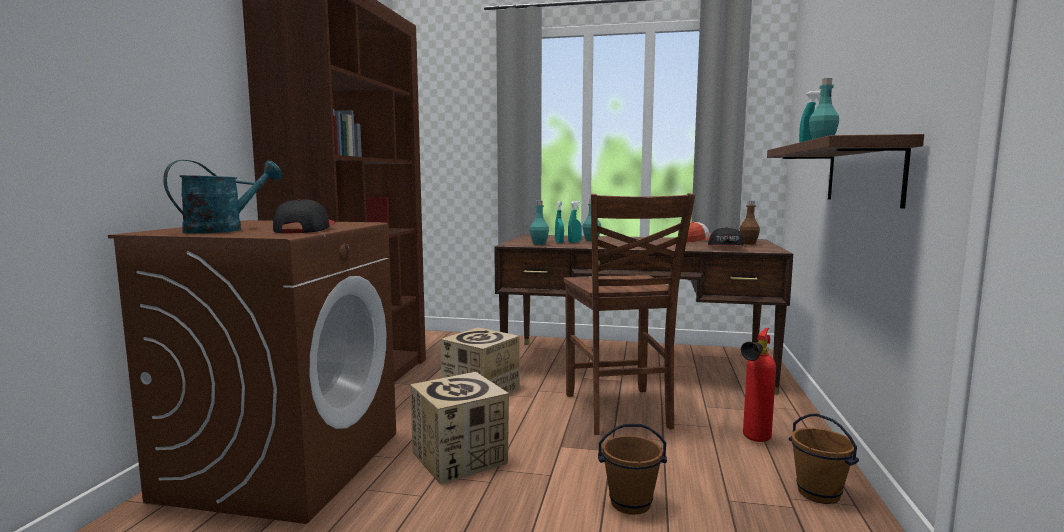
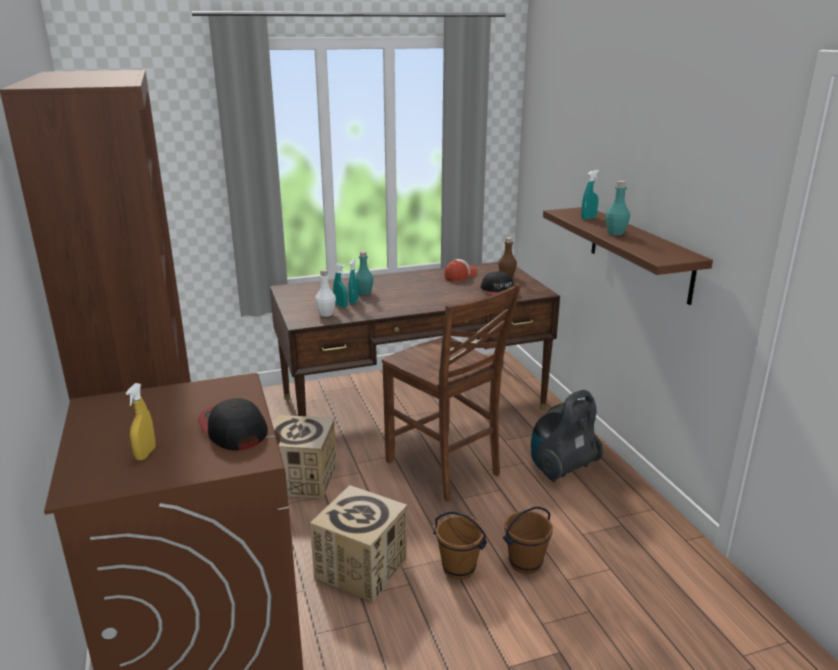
camera: 30 degrees left, 15 degrees up
turquoise watering can [163,160,282,233] -> yellow spray bottle [126,383,156,460]
turquoise bottle [530,201,549,245] -> white bottle [315,269,336,317]
fire extinguisher [741,328,776,442] -> vacuum cleaner [531,390,603,482]
brown bucket [789,414,859,504] -> brown bucket moved to [433,512,487,580]

